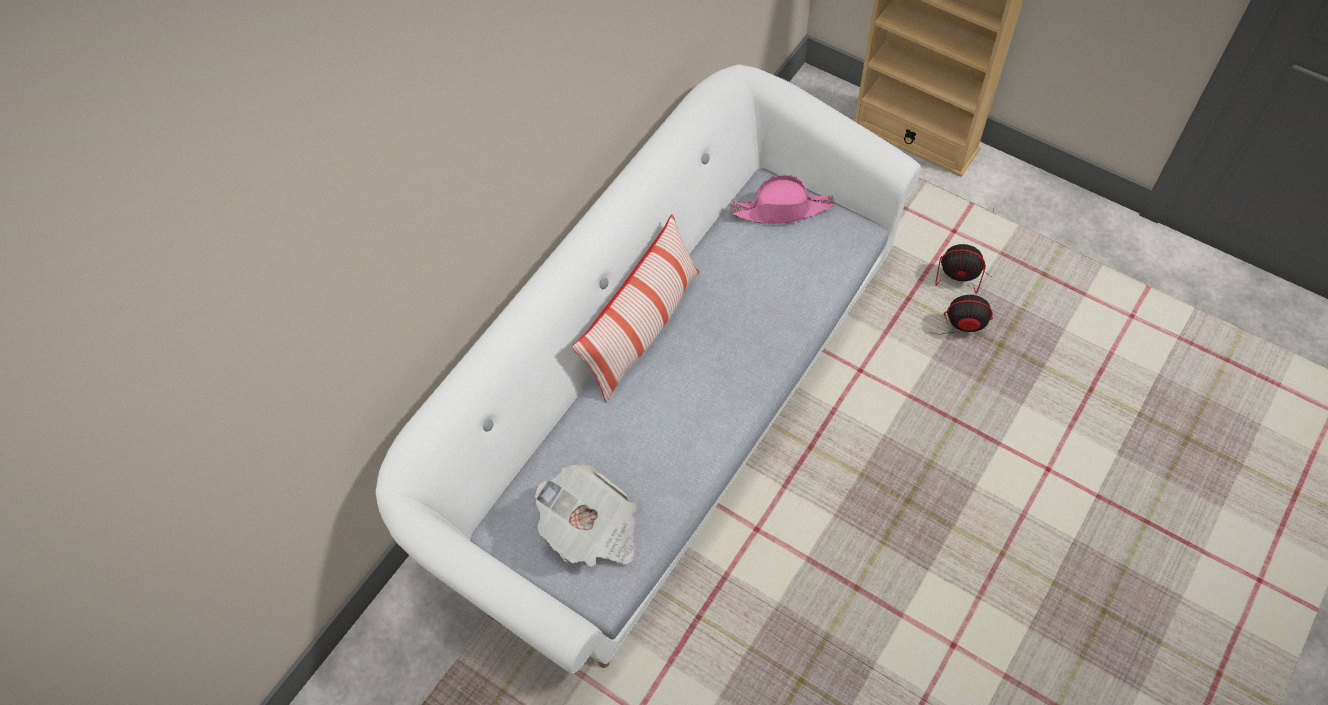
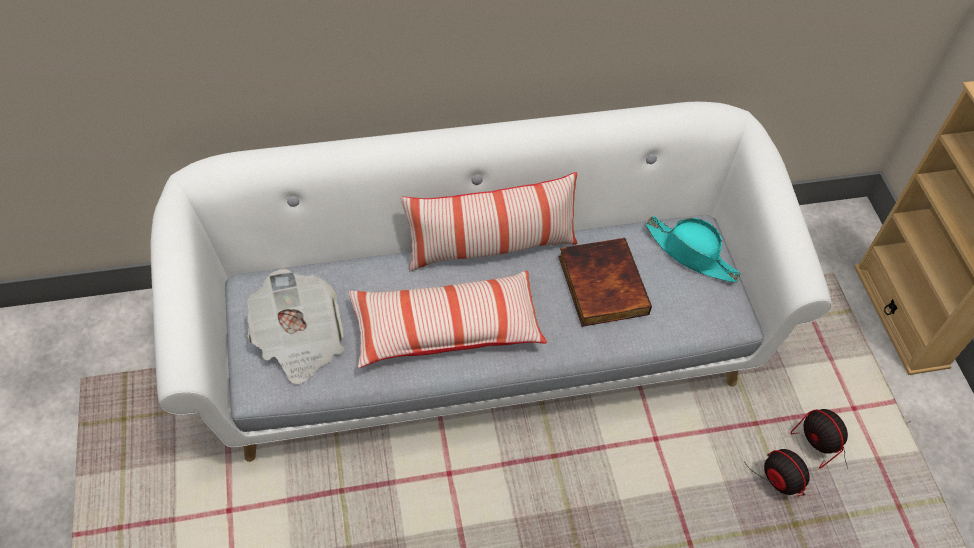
camera: 40 degrees right, 5 degrees down
pink hat [730,175,835,224] -> turquoise hat [645,216,741,282]
none -> pillow [349,271,547,368]
none -> book [558,238,652,327]

